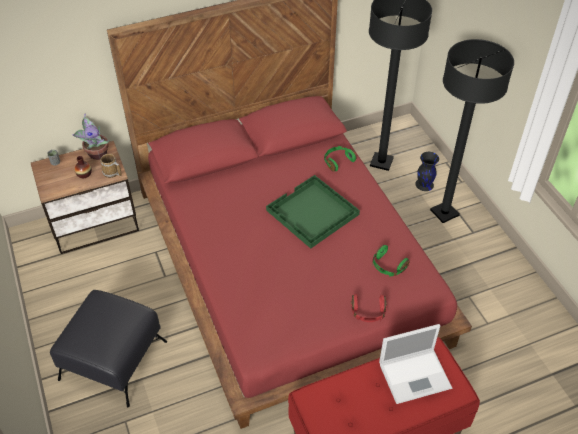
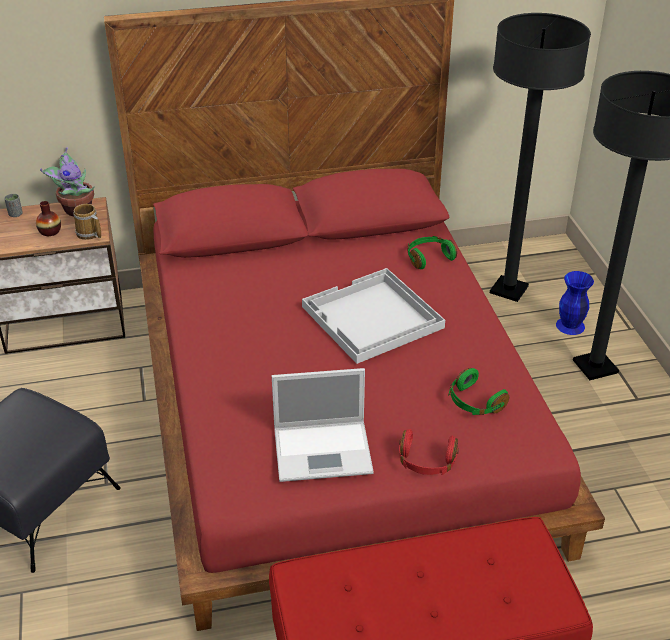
camera: 10 degrees right, 10 degrees down
green tray [266,175,360,249] -> white tray [302,268,445,364]
laptop [379,324,452,404] -> laptop moved to [272,368,374,482]
black vase [415,152,439,191] -> blue vase [556,271,594,335]

